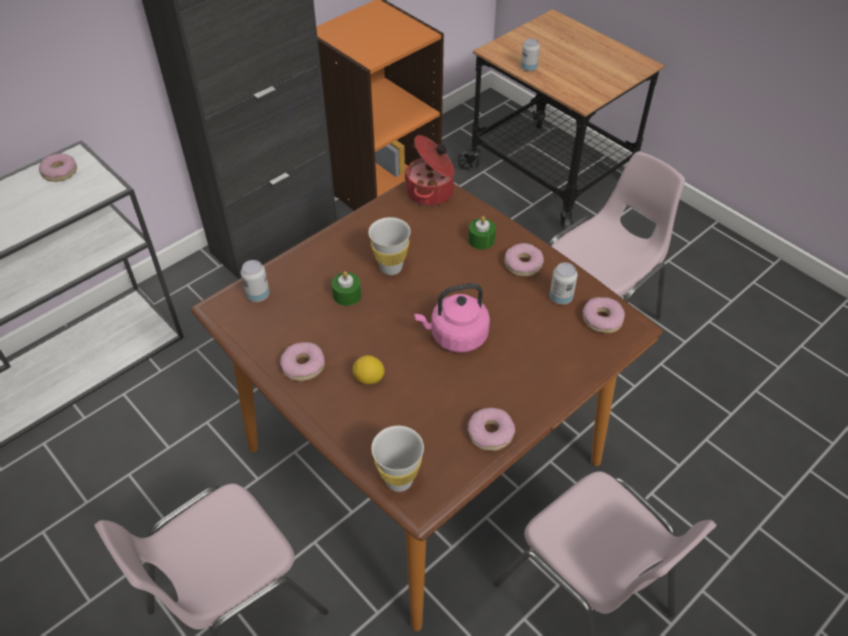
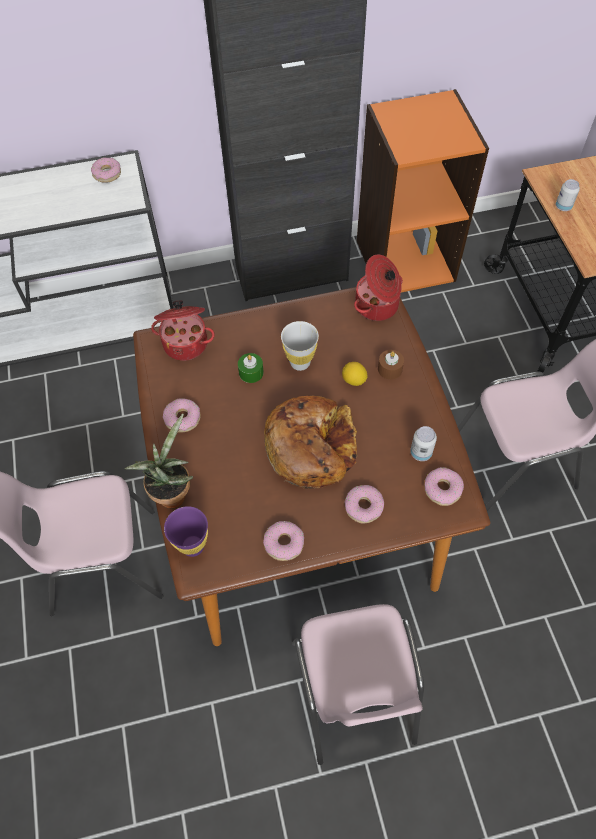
camera: 30 degrees right, 10 degrees up
can [241,260,270,302] -> cooking pot [151,300,215,361]
lemon [353,355,384,384] -> lemon moved to [342,362,368,386]
white cup [371,426,424,492] -> purple cup [164,506,208,557]
pink kettle [414,283,490,353] -> bread [264,396,357,489]
green candle [468,216,496,250] -> brown candle [378,350,404,380]
donut [504,243,544,276] -> donut moved to [344,485,384,524]
none -> potted plant [124,414,193,508]

